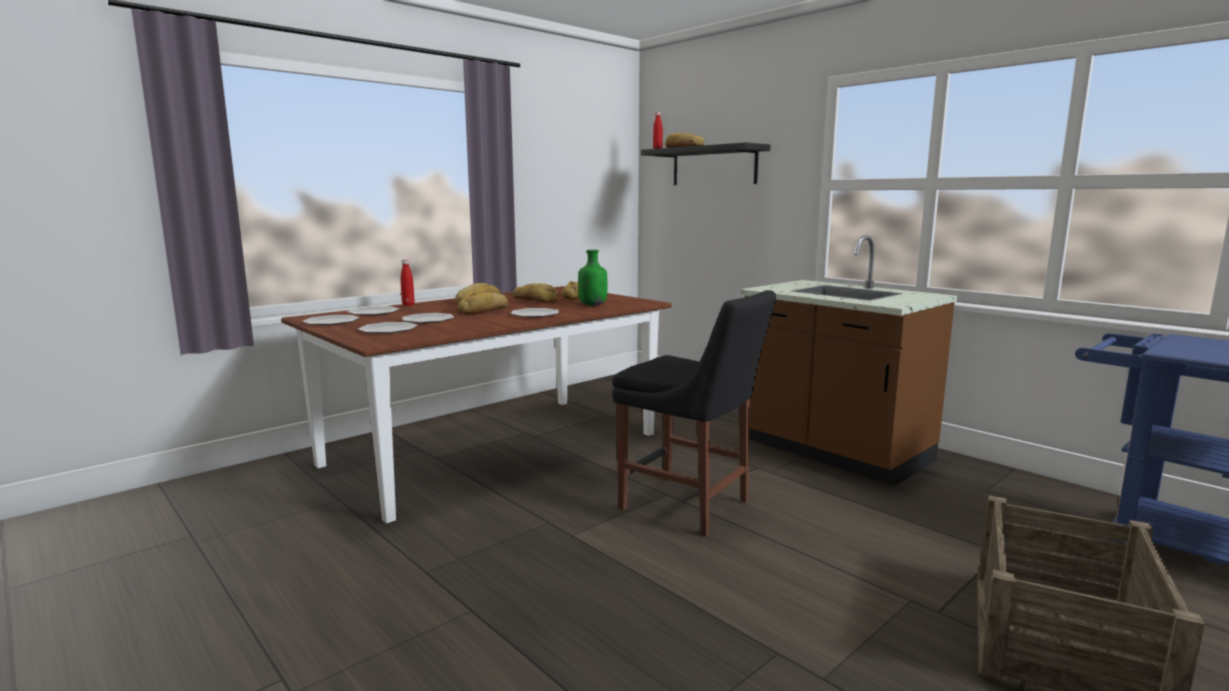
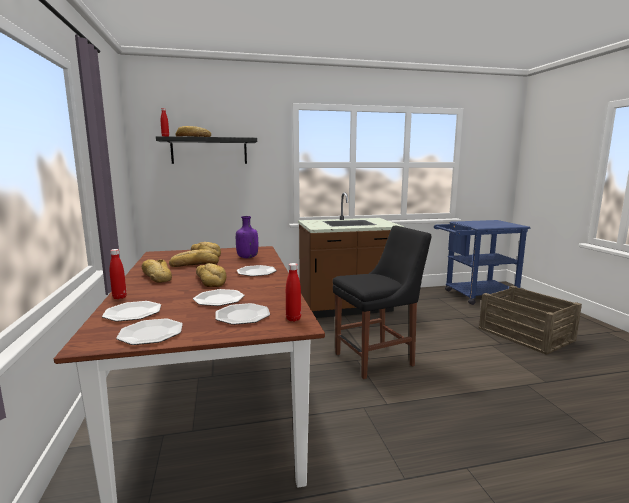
camera: 60 degrees left, 0 degrees up
green bottle [578,250,608,306] -> purple bottle [236,216,258,258]
none -> red bottle [286,263,301,321]

